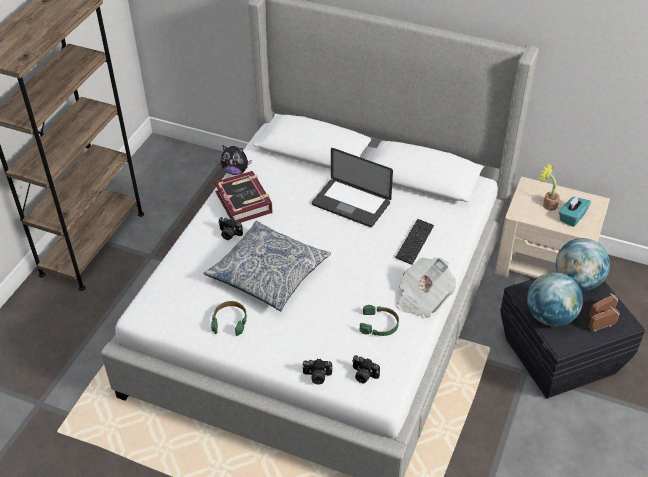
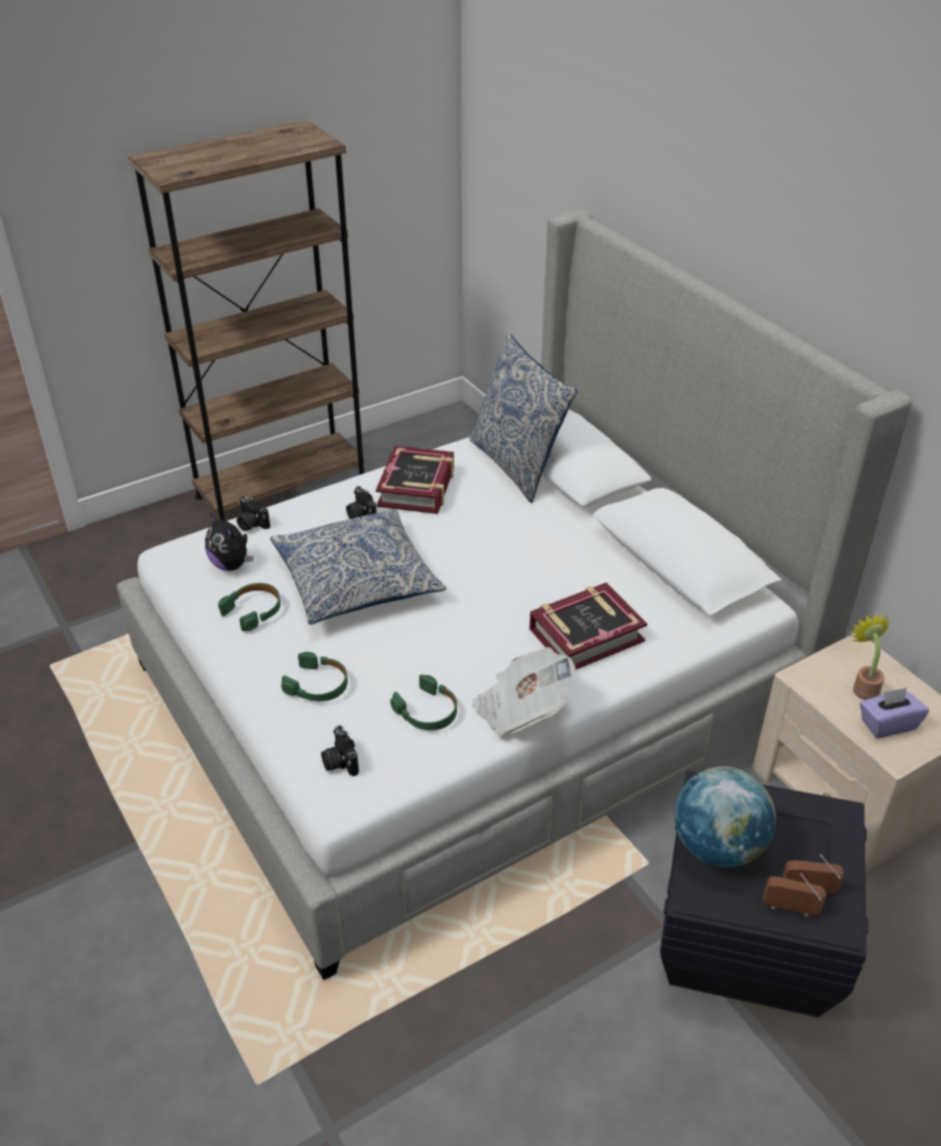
camera: 35 degrees right, 5 degrees down
plush toy [221,146,252,175] -> plush toy moved to [205,513,254,571]
camera [302,359,332,385] -> camera moved to [237,496,270,531]
laptop [312,148,393,227] -> none
keyboard [395,219,434,265] -> book [529,583,647,669]
globe [556,238,610,290] -> none
turquoise tissue box [559,195,591,227] -> purple tissue box [860,688,929,738]
none -> green headphones [281,652,348,701]
none -> pillow [469,333,577,503]

